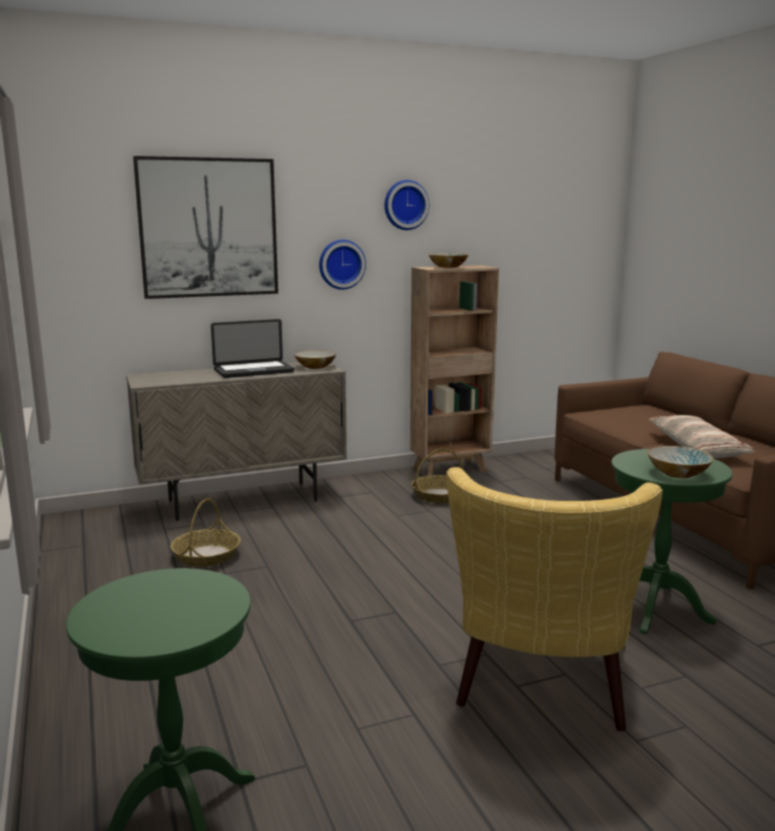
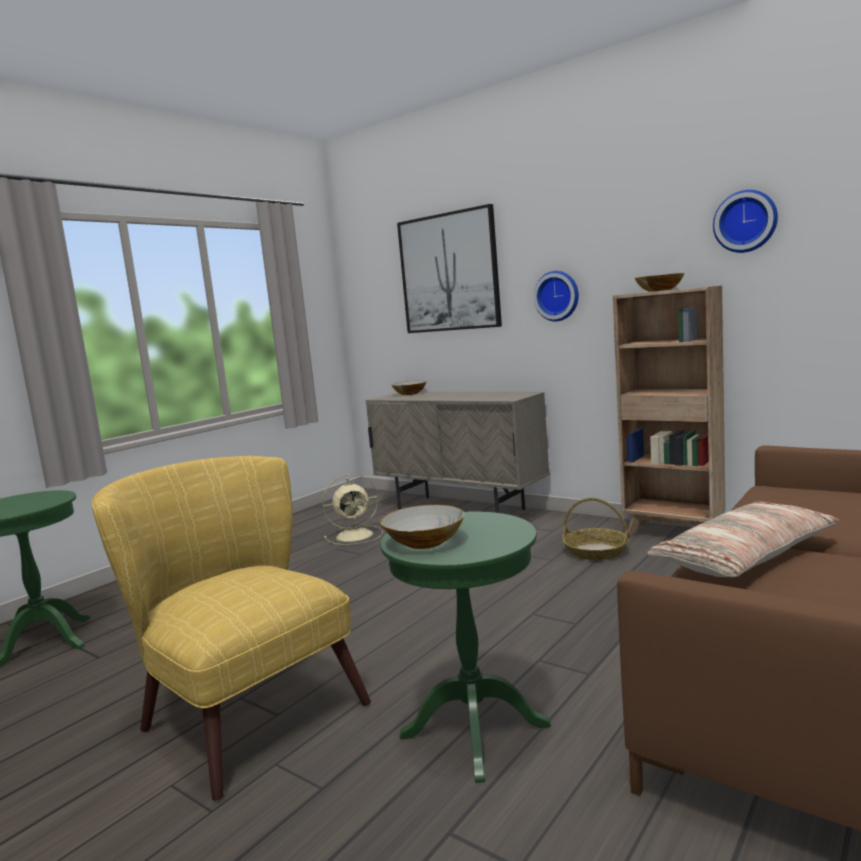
camera: 60 degrees right, 5 degrees down
basket [170,498,241,567] -> beige fan [322,474,383,545]
laptop [211,319,294,378] -> none
bowl [294,350,336,369] -> bowl moved to [391,381,427,395]
wall clock [384,180,429,230] -> wall clock moved to [713,190,778,253]
yellow armchair [446,467,663,731] -> yellow armchair turned 60 degrees clockwise [92,456,371,801]

